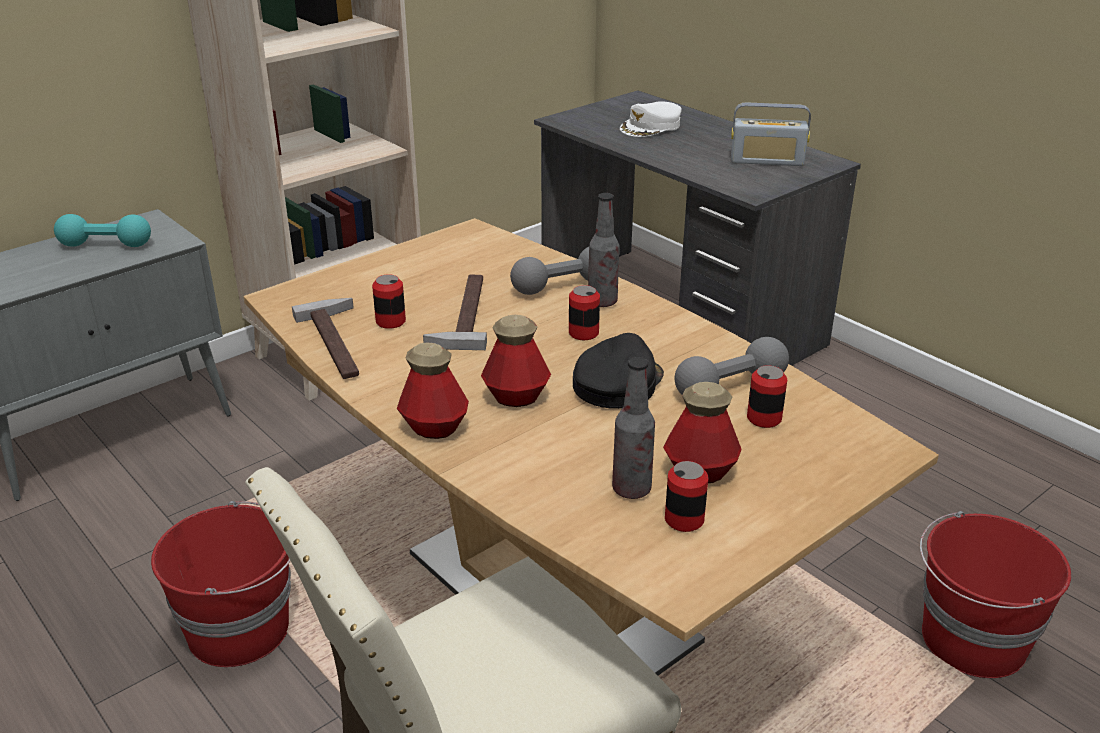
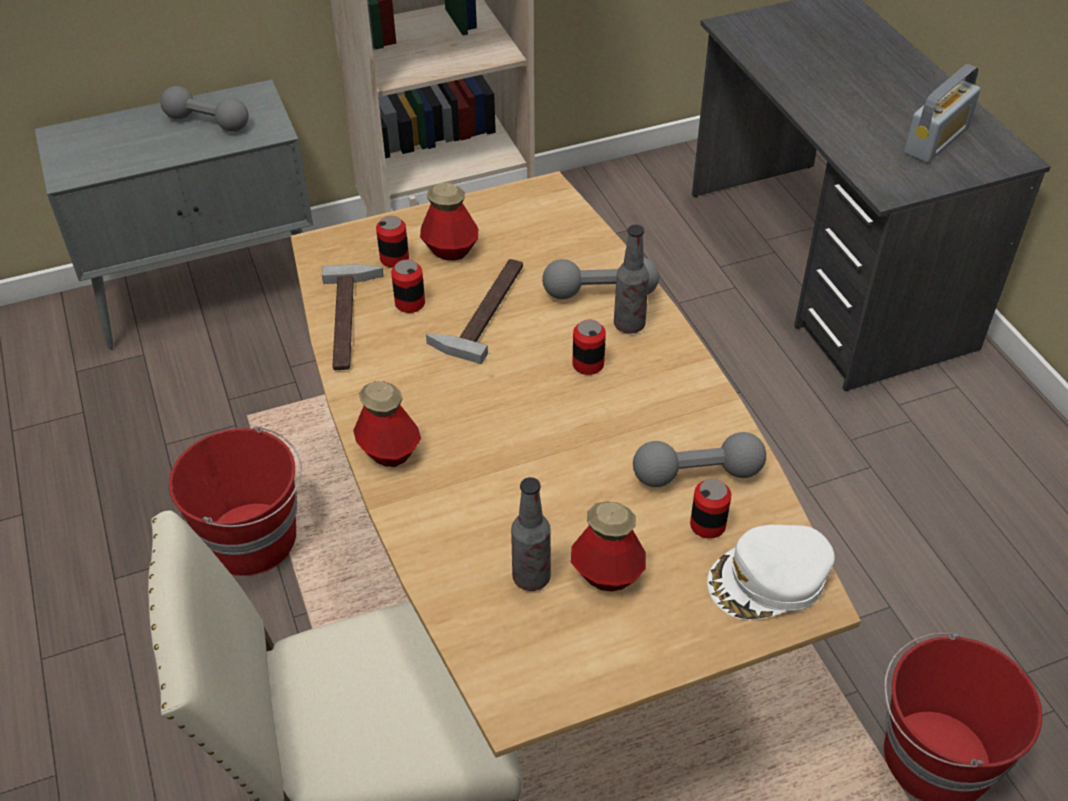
camera: 20 degrees right, 15 degrees up
turquoise dumbbell [54,214,151,247] -> grey dumbbell [160,86,249,132]
bottle [481,315,551,407] -> bottle moved to [420,183,478,260]
black cap [573,333,664,409] -> none
white cap [620,101,682,137] -> white cap moved to [707,525,835,620]
can [665,461,708,532] -> can moved to [376,216,409,268]
radio [731,102,811,166] -> radio turned 75 degrees counterclockwise [904,64,980,163]

